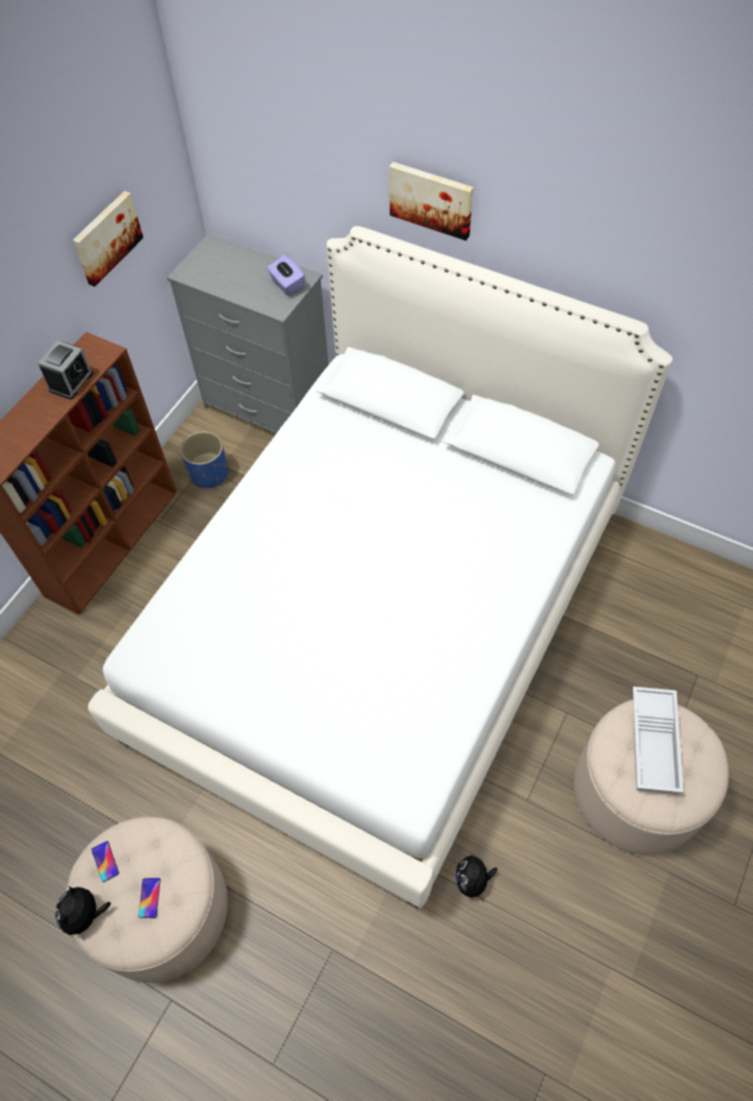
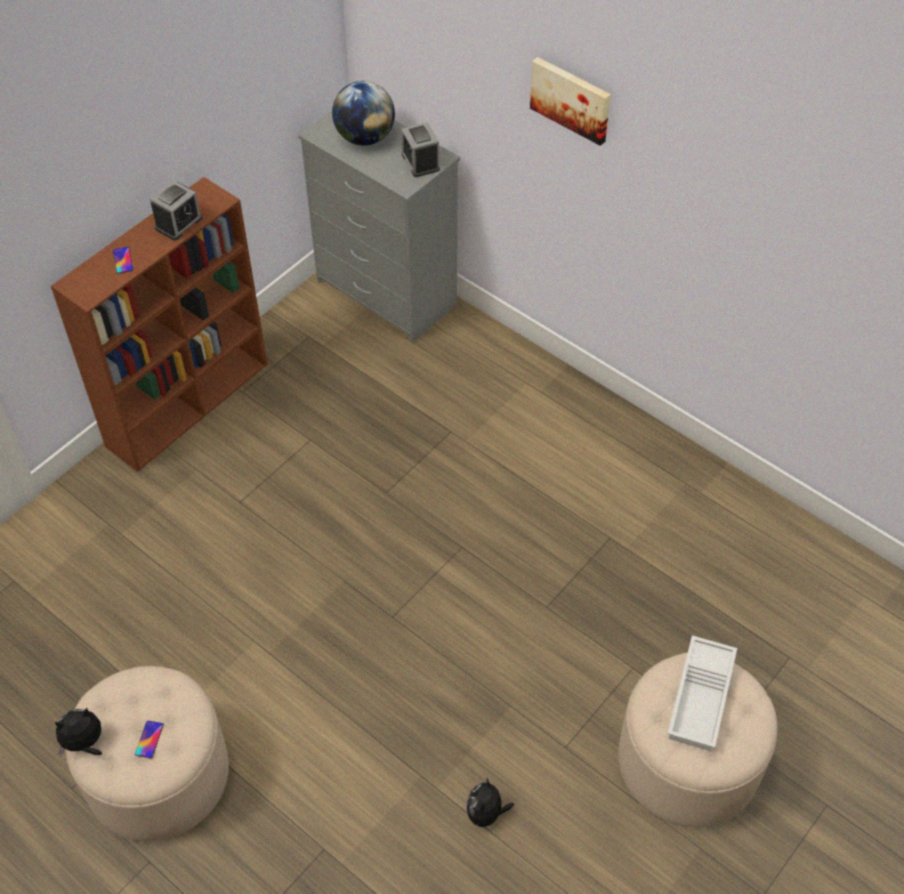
camera: 10 degrees right, 5 degrees down
plush toy [55,887,111,941] -> plush toy turned 45 degrees clockwise [55,708,102,757]
picture [72,191,143,287] -> none
white bed [88,226,673,908] -> none
phone [91,841,119,882] -> phone moved to [113,247,133,274]
blue planter [180,431,228,488] -> none
purple tissue box [267,254,305,296] -> alarm clock [401,122,440,177]
none -> globe [332,81,395,146]

